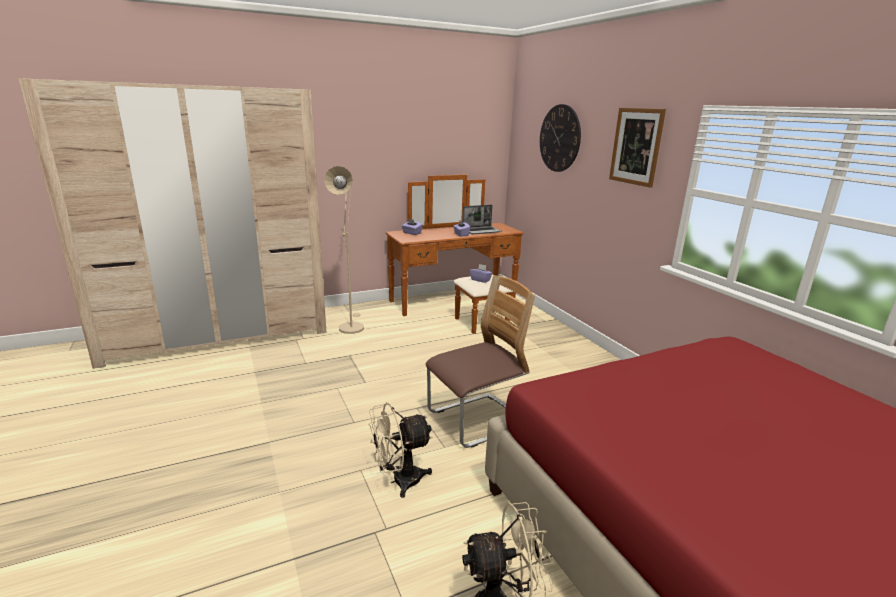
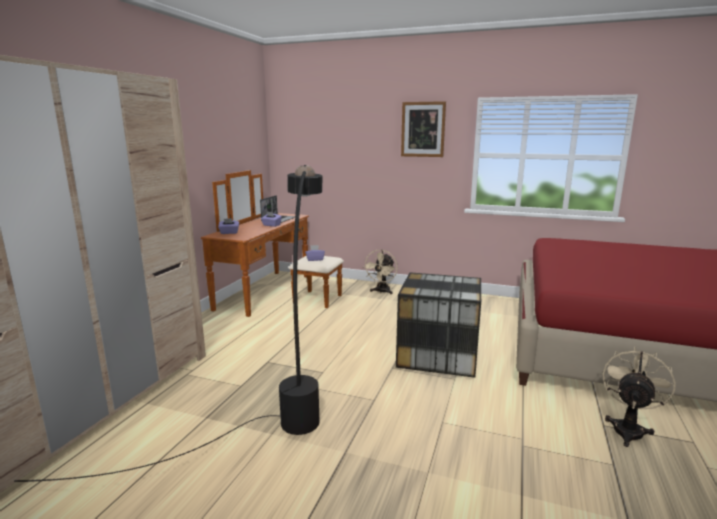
camera: 45 degrees left, 5 degrees down
beige floor lamp [324,166,364,334] -> none
beige fan [368,402,432,498] -> beige fan moved to [363,249,397,294]
chair [426,275,535,448] -> storage box [396,272,481,378]
wall clock [540,104,581,172] -> none
none -> black floor lamp [14,165,322,482]

